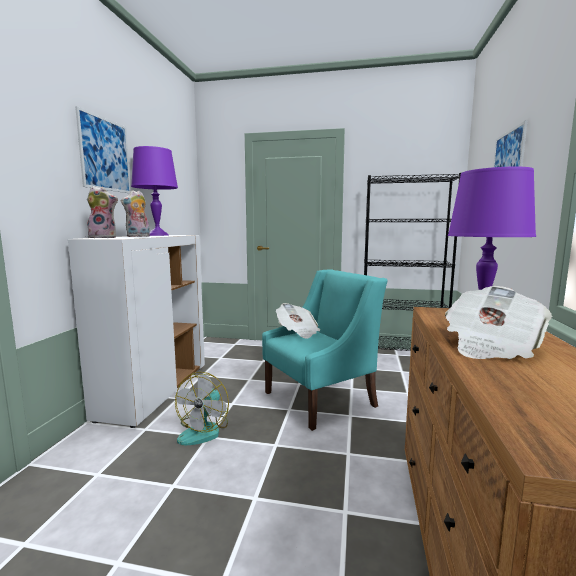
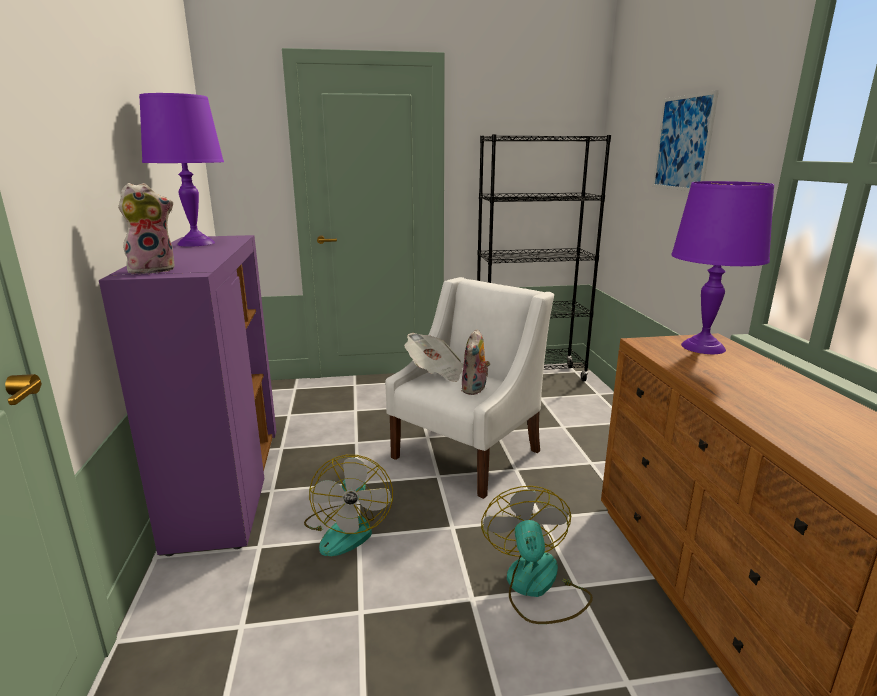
camera: 20 degrees left, 10 degrees up
white cabinet [68,235,205,428] -> purple cabinet [99,235,276,556]
picture [75,106,131,193] -> none
plush toy [121,190,150,237] -> plush toy moved to [461,329,490,395]
turquoise armchair [262,269,388,431] -> white armchair [385,277,554,499]
newspaper [445,286,552,359] -> none
none -> fan [481,486,593,624]

